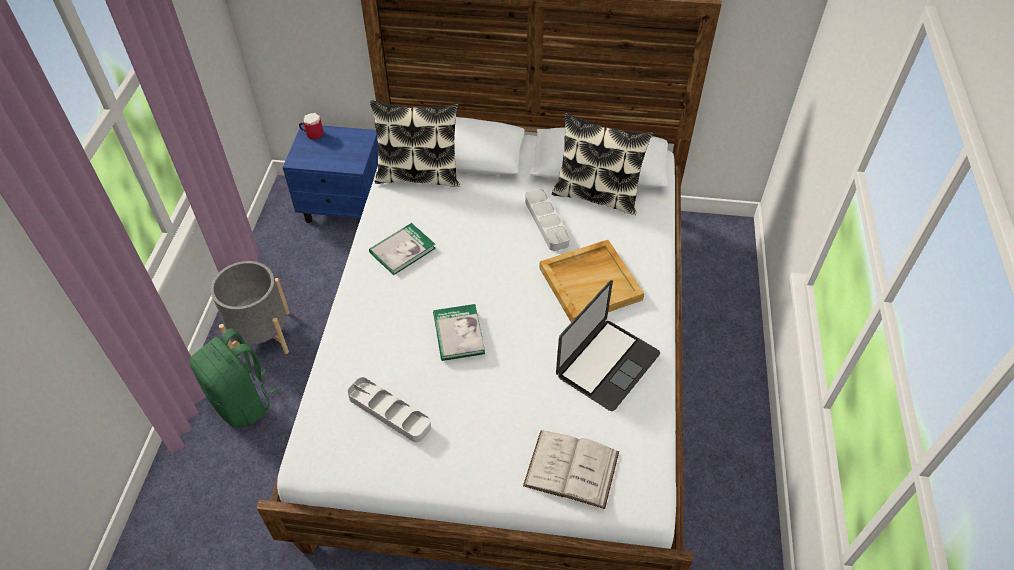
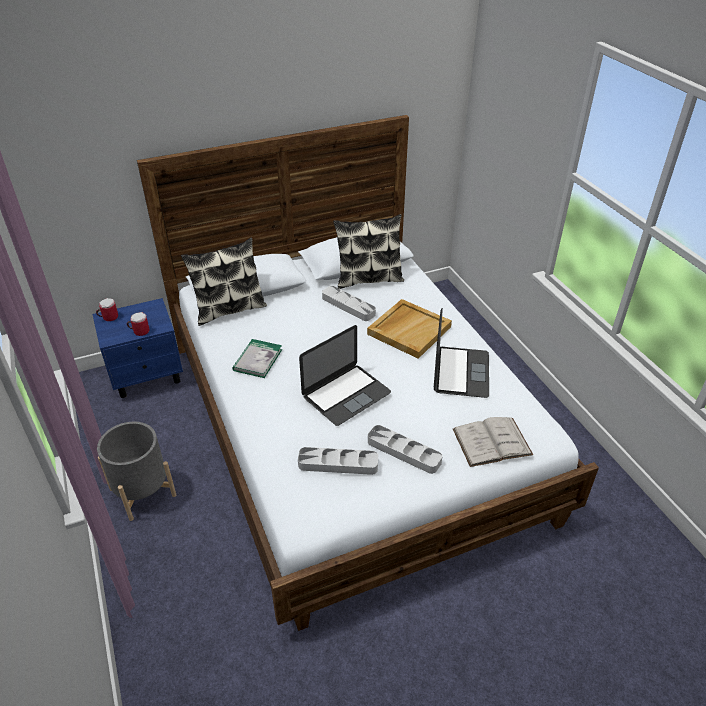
camera: 30 degrees left, 10 degrees down
green backpack [189,328,282,428] -> none
book [433,304,485,361] -> laptop [299,325,391,426]
none -> mug [127,312,149,336]
none -> grey tray [368,425,442,474]

